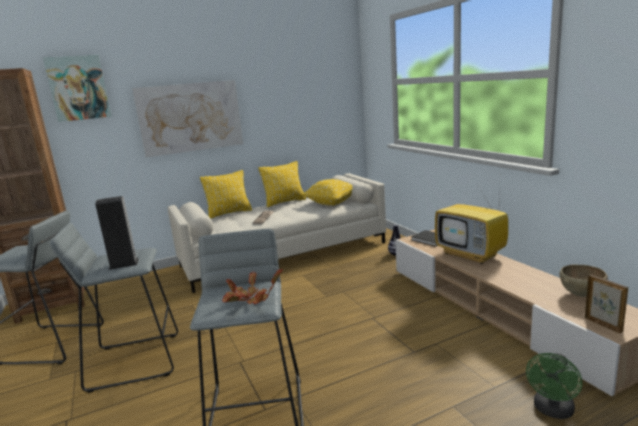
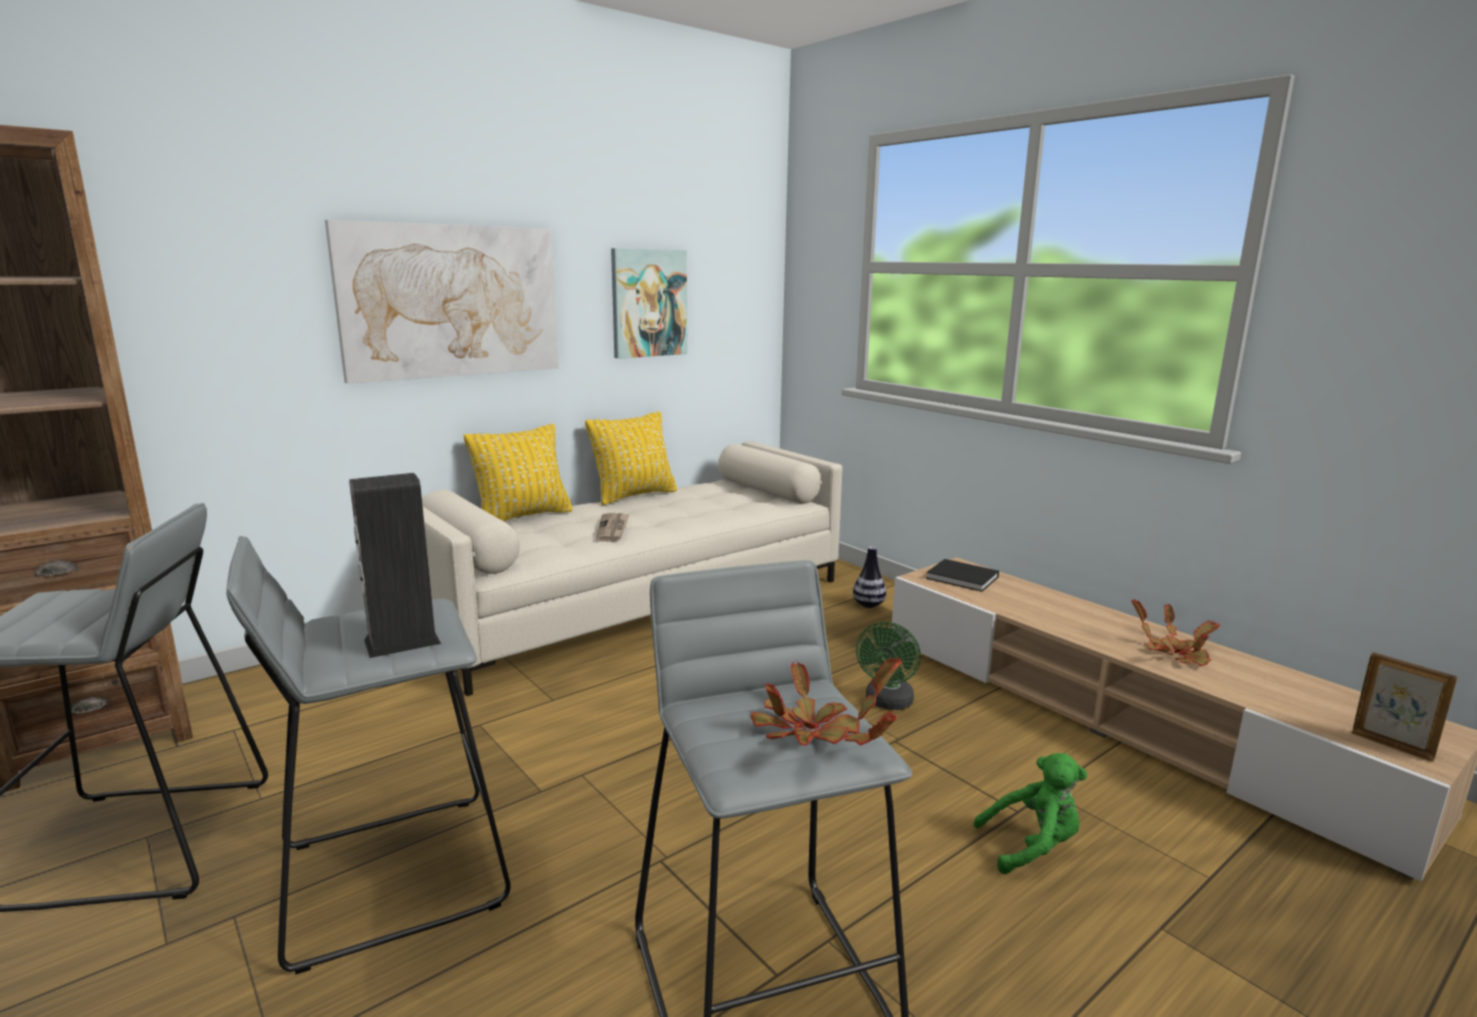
camera: 15 degrees left, 0 degrees up
picture [43,55,112,122] -> picture moved to [611,248,687,359]
yellow pillow [301,179,353,206] -> none
television [435,184,508,264] -> none
green fan [526,353,582,419] -> green fan moved to [856,622,921,710]
brown bowl [560,264,608,297] -> none
none -> green plush toy [973,753,1087,874]
none -> potted plant [1131,599,1220,666]

